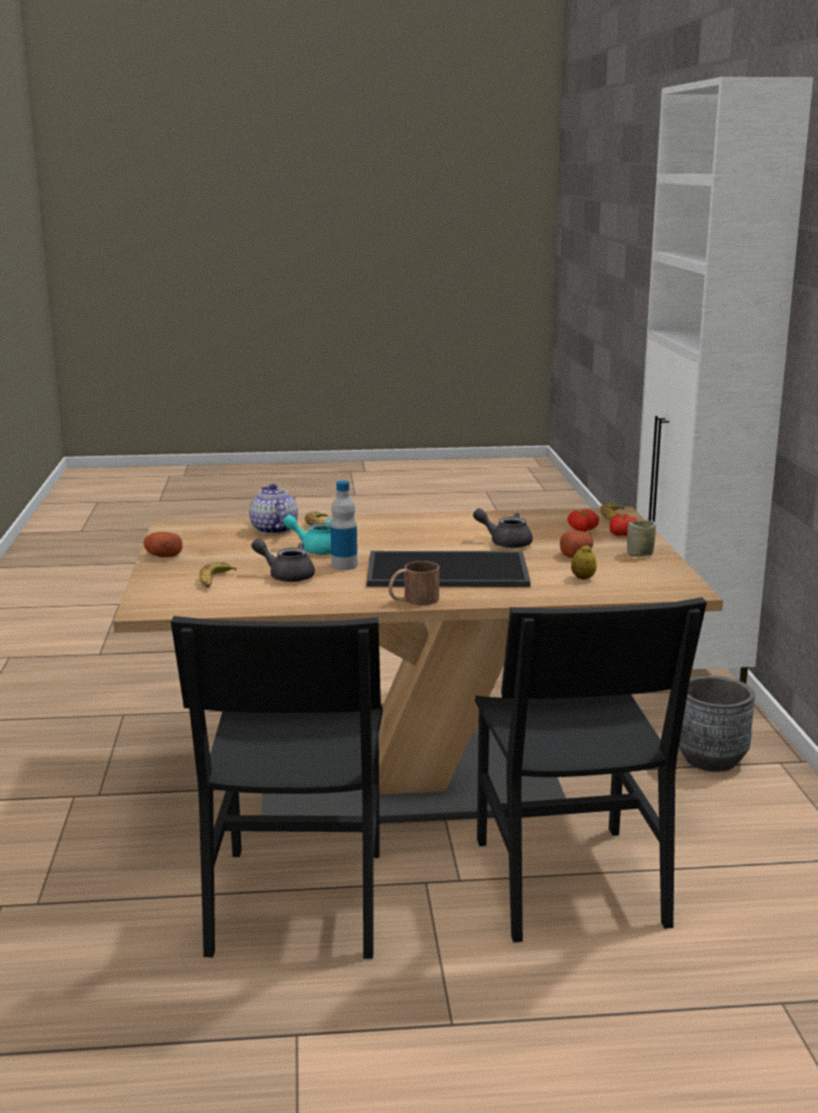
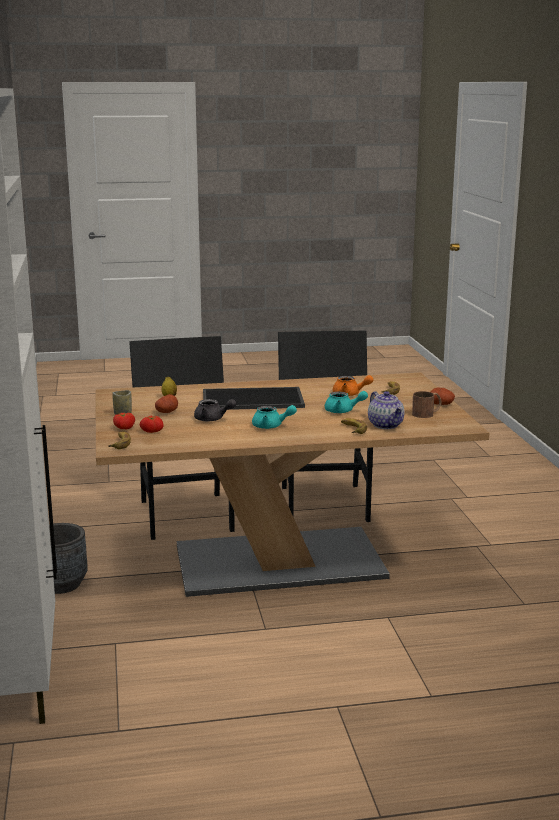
camera: 175 degrees right, 0 degrees up
grey teapot [251,538,315,582] -> orange teapot [333,375,373,396]
bottle [330,480,357,570] -> none
brown mug [388,561,439,605] -> brown mug moved to [412,391,442,418]
none -> turquoise teapot [252,405,297,429]

